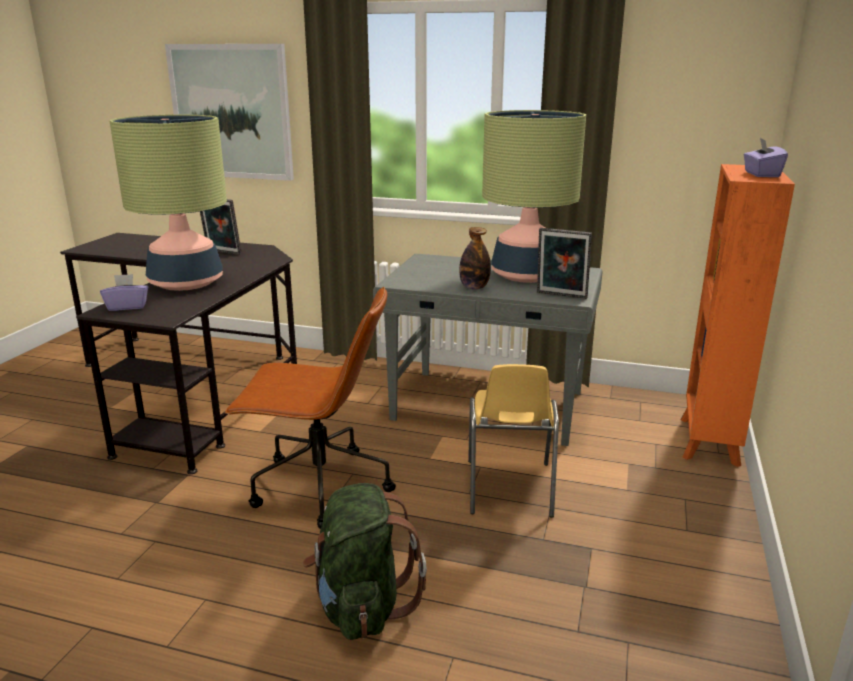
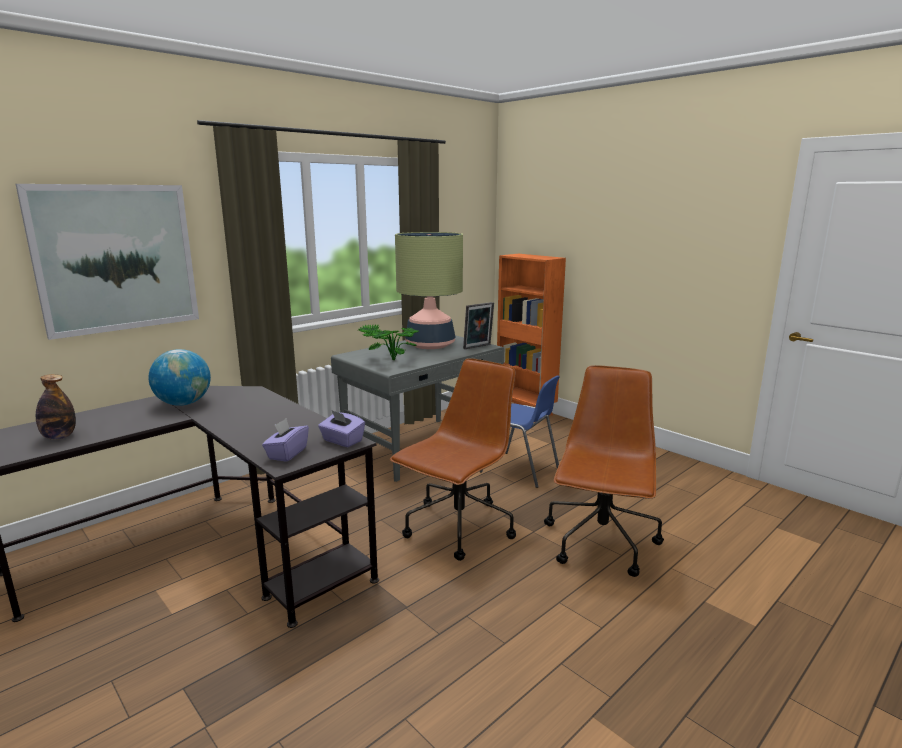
camera: 60 degrees left, 5 degrees down
table lamp [109,115,227,291] -> none
picture frame [200,199,242,255] -> globe [148,349,211,406]
green backpack [302,483,427,640] -> brown office chair [544,365,664,577]
bottle [459,227,491,290] -> bottle moved to [36,374,76,439]
yellow chair [468,364,559,518] -> blue chair [480,375,560,488]
purple tissue box [744,138,788,177] -> purple tissue box moved to [318,410,365,447]
none -> potted plant [359,324,419,360]

